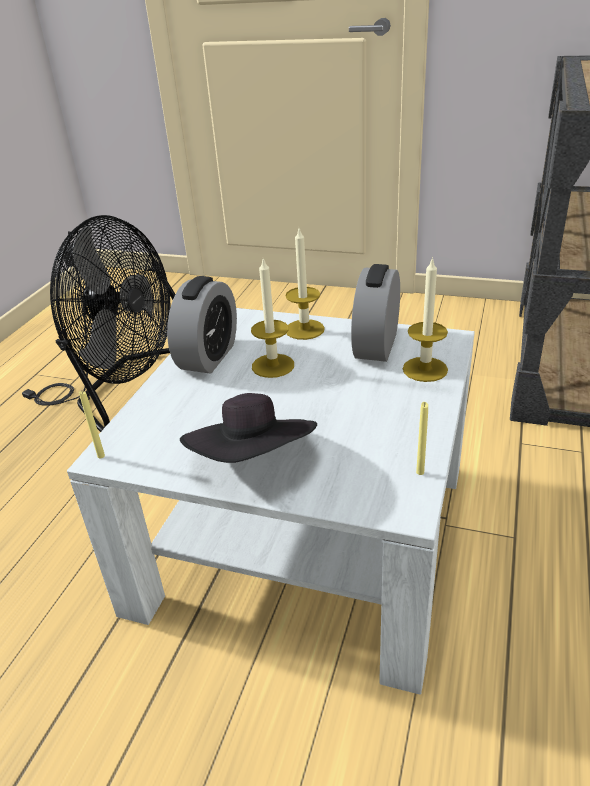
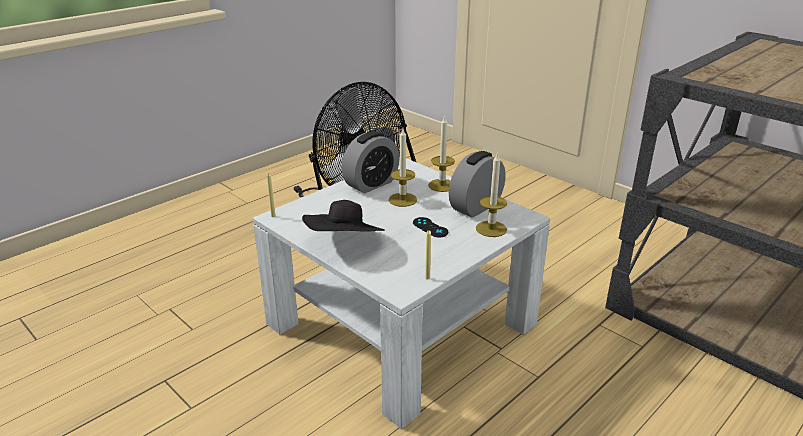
camera: 25 degrees right, 5 degrees down
none -> black game controller [413,217,448,238]

